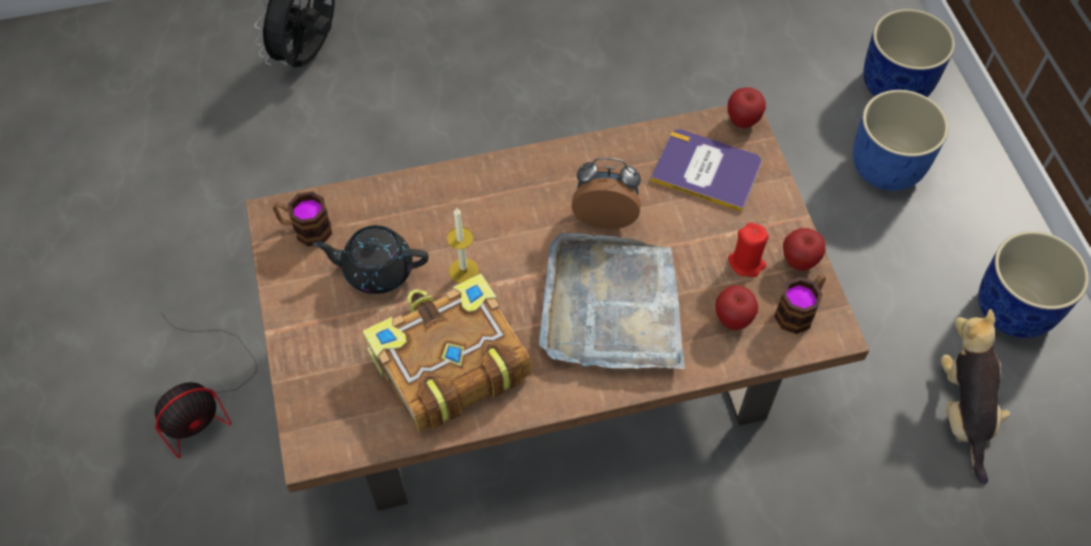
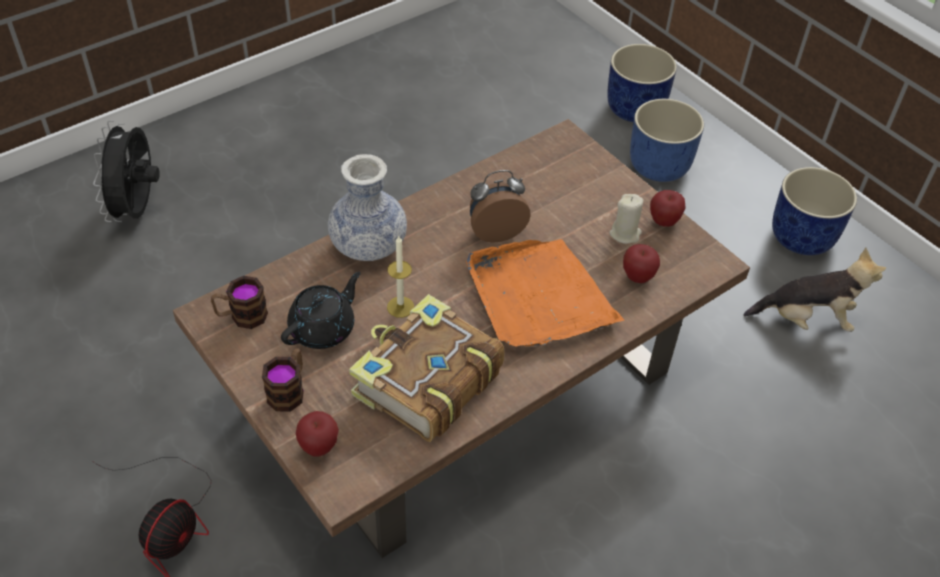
camera: 25 degrees left, 10 degrees down
black teapot [312,225,429,294] -> black teapot turned 150 degrees clockwise [281,272,361,349]
grey tray [539,233,685,369] -> orange tray [466,239,624,347]
book [651,129,762,212] -> none
apple [728,87,766,128] -> apple moved to [296,411,339,457]
red candle [728,222,769,277] -> beige candle [609,194,643,244]
mug [774,274,826,334] -> mug moved to [262,348,304,411]
plush toy [941,309,1010,485] -> plush toy turned 120 degrees clockwise [744,248,886,332]
none -> vase [328,154,407,261]

